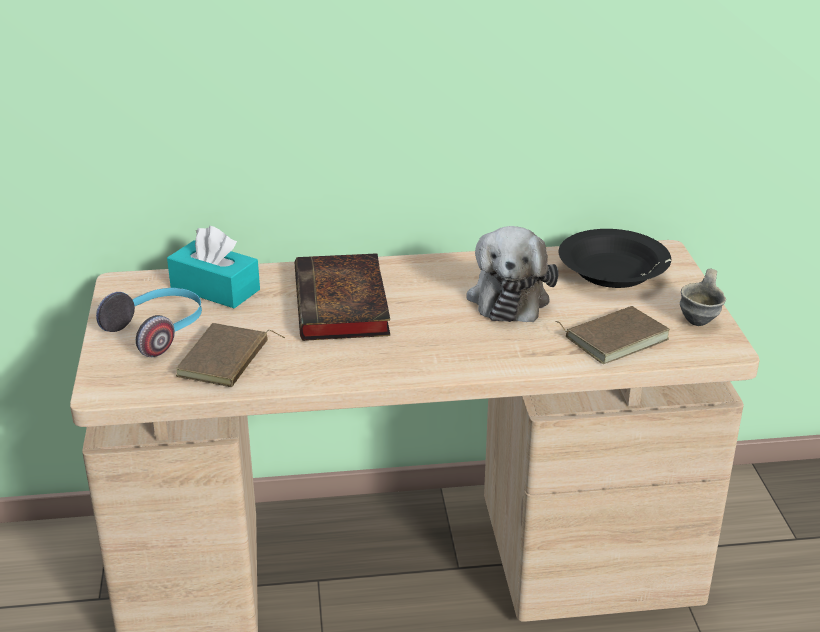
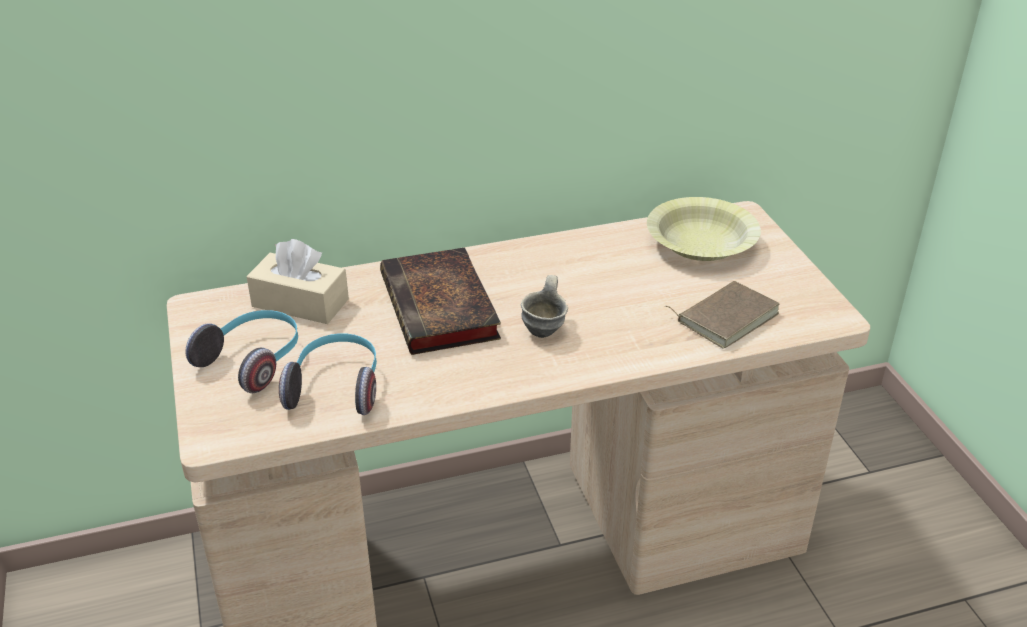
camera: 10 degrees left, 5 degrees up
turquoise tissue box [167,226,260,308] -> beige tissue box [246,239,349,324]
brown book [176,323,285,387] -> headphones [279,333,377,415]
plush toy [467,226,558,322] -> none
black bowl [559,229,671,288] -> yellow bowl [647,197,761,261]
grey mug [680,269,726,326] -> grey mug moved to [521,275,568,338]

